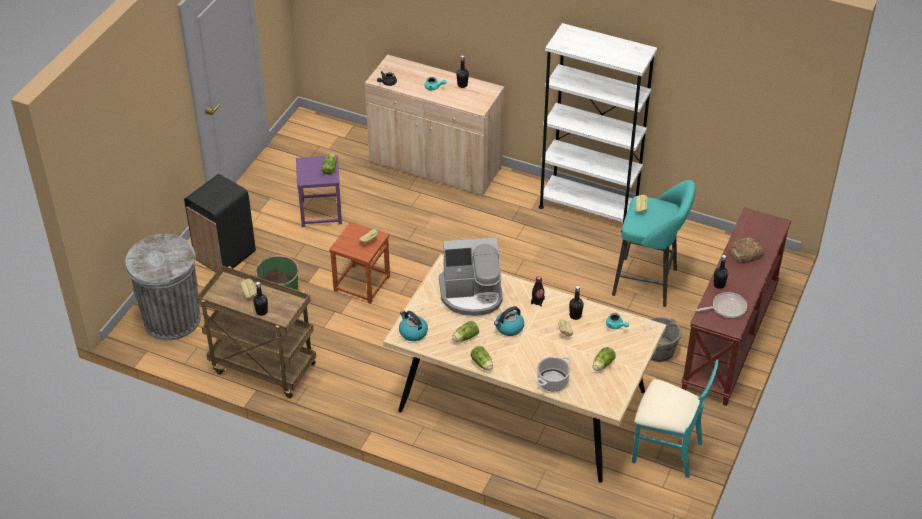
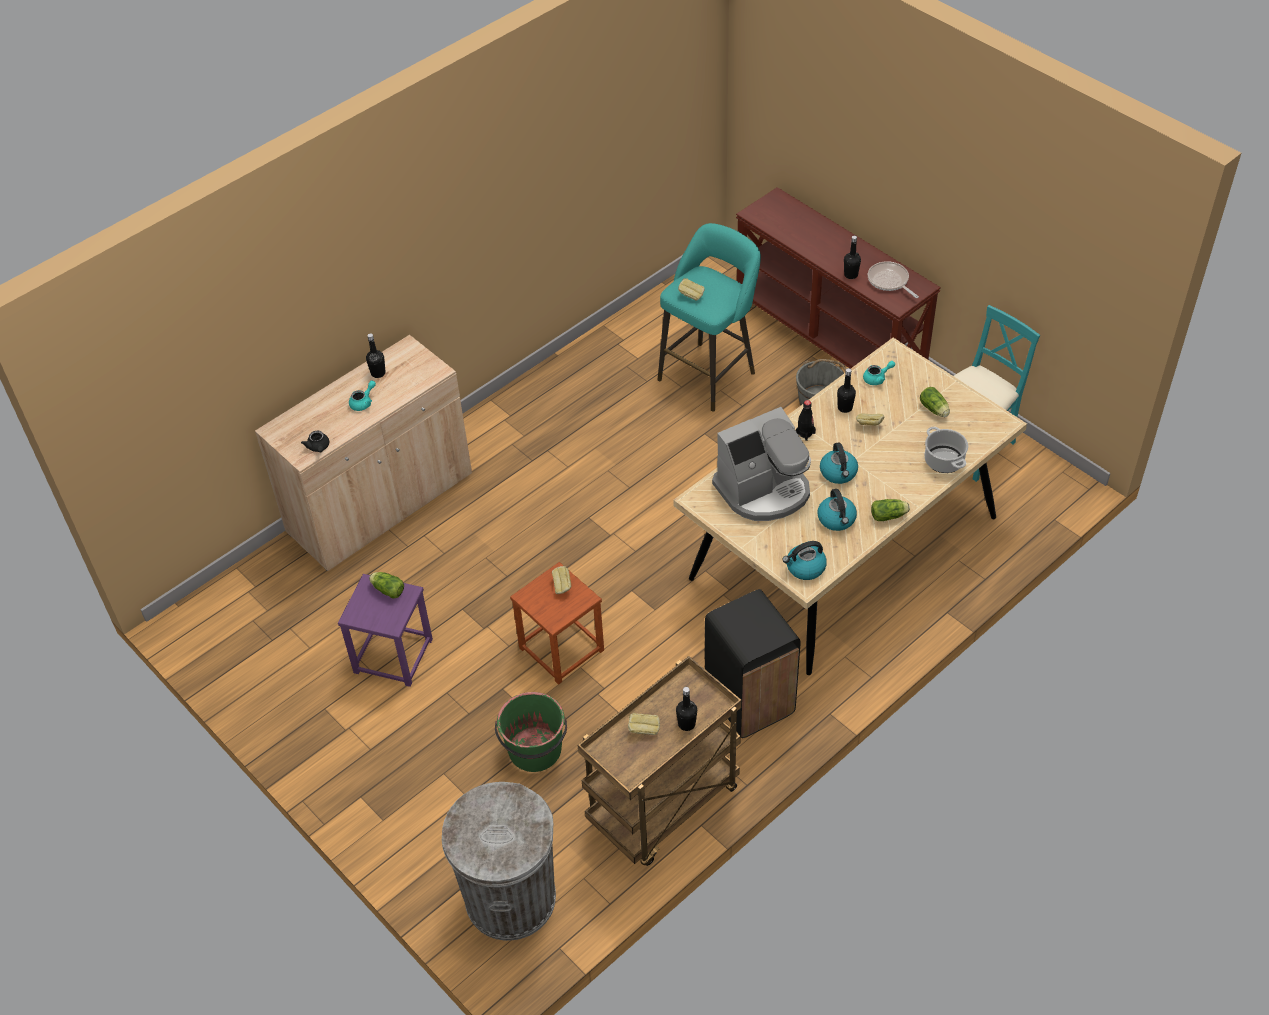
camera: 65 degrees left, 5 degrees up
black trash can [184,174,256,272] -> black trash can moved to [705,589,801,738]
coffee machine [439,238,503,316] -> coffee machine turned 45 degrees clockwise [712,407,811,521]
lettuce [452,321,479,342] -> kettle [817,489,857,531]
white bookcase [539,23,657,233] -> none
frying pan [696,292,747,318] -> frying pan turned 45 degrees counterclockwise [868,261,919,298]
bread [729,237,764,264] -> none

